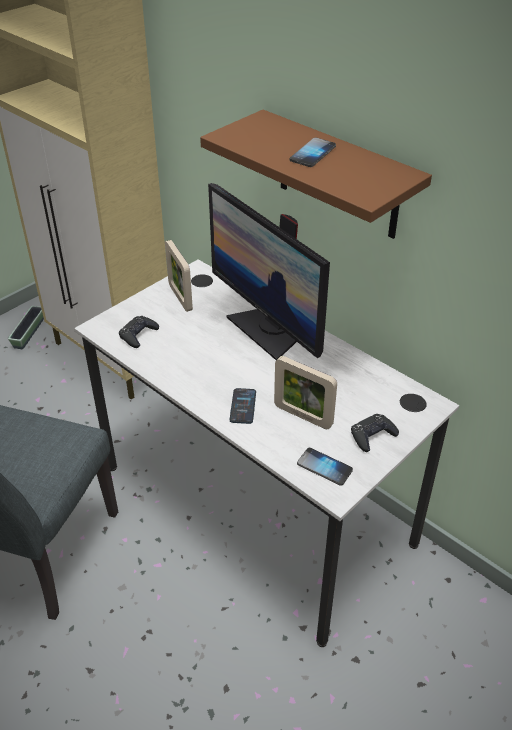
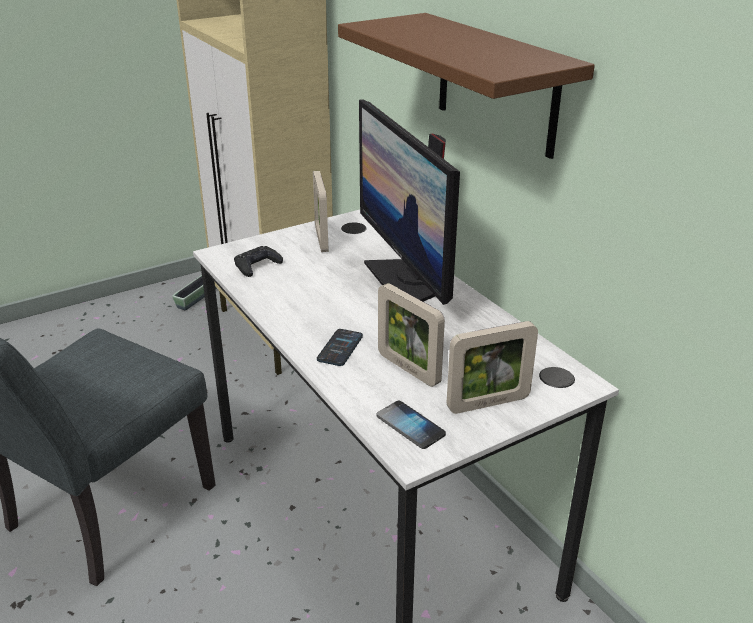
camera: 15 degrees right, 10 degrees down
phone [289,137,336,167] -> none
black game controller [351,414,399,452] -> picture frame [447,321,538,414]

